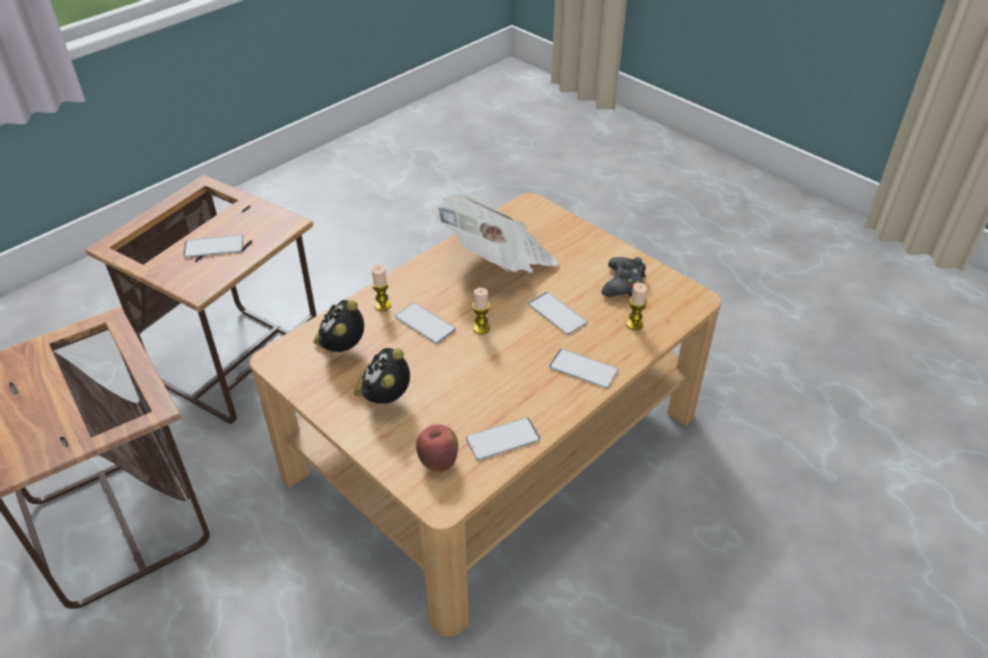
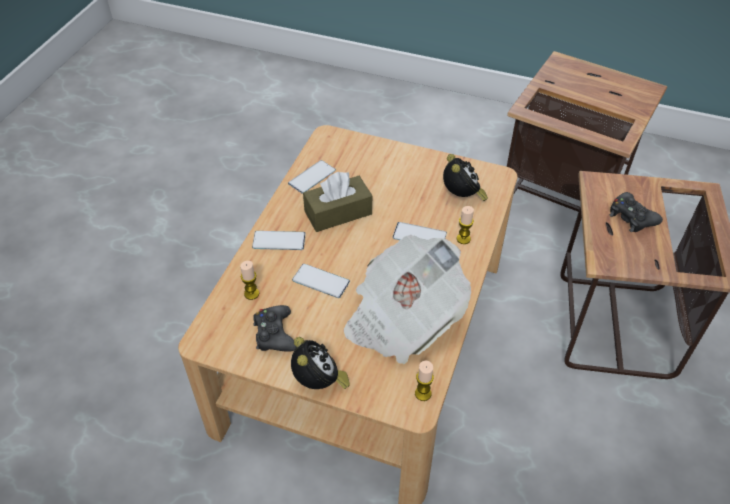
camera: 155 degrees right, 5 degrees up
phone [183,235,243,257] -> black game controller [610,192,663,232]
alarm clock [354,348,410,404] -> alarm clock moved to [291,337,350,389]
apple [416,424,458,472] -> none
candle [472,288,490,335] -> candle moved to [415,361,434,401]
none -> brown tissue box [303,172,372,232]

